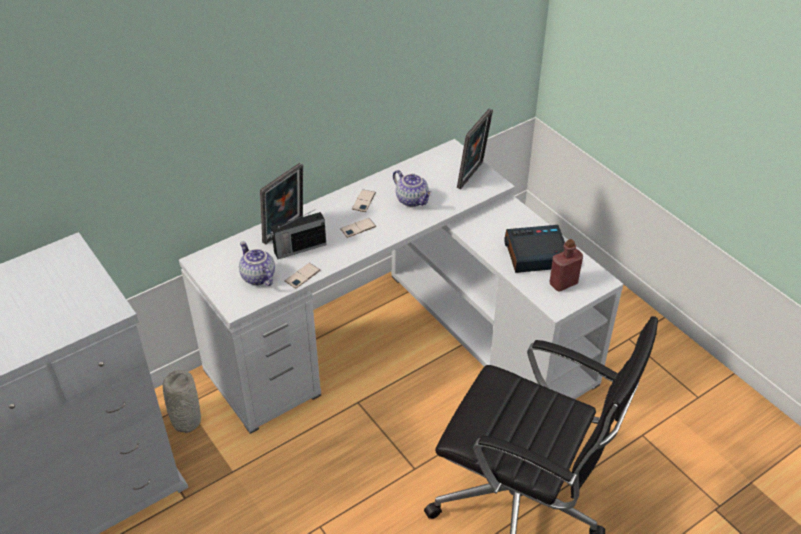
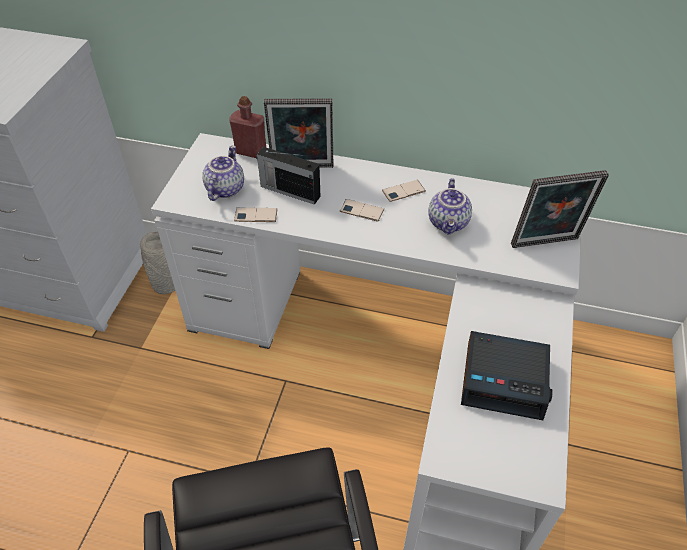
camera: 50 degrees right, 5 degrees up
alarm clock [504,225,565,273] -> alarm clock turned 150 degrees clockwise [461,331,553,420]
red bottle [550,239,583,292] -> red bottle moved to [229,96,266,158]

